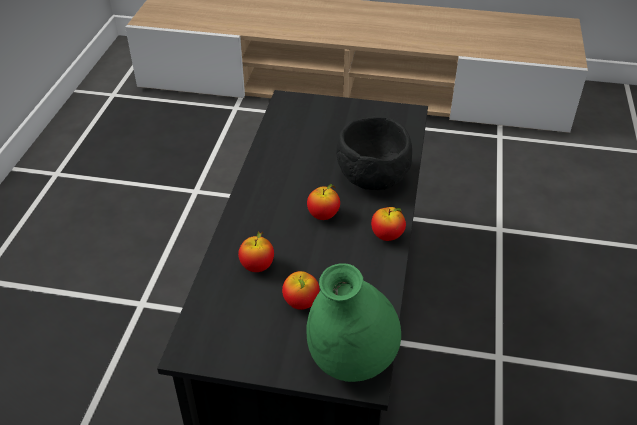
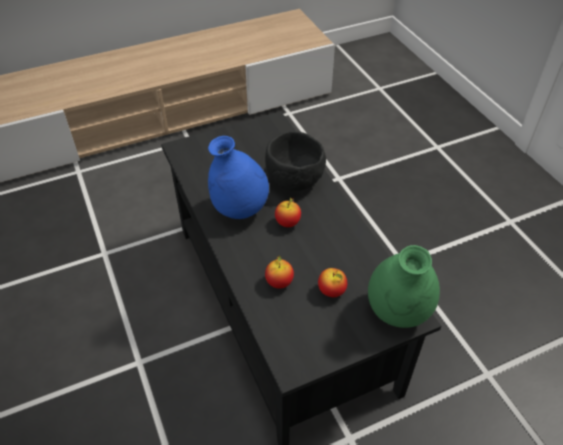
camera: 35 degrees left, 5 degrees up
apple [371,207,406,241] -> none
none -> blue vase [208,136,269,219]

